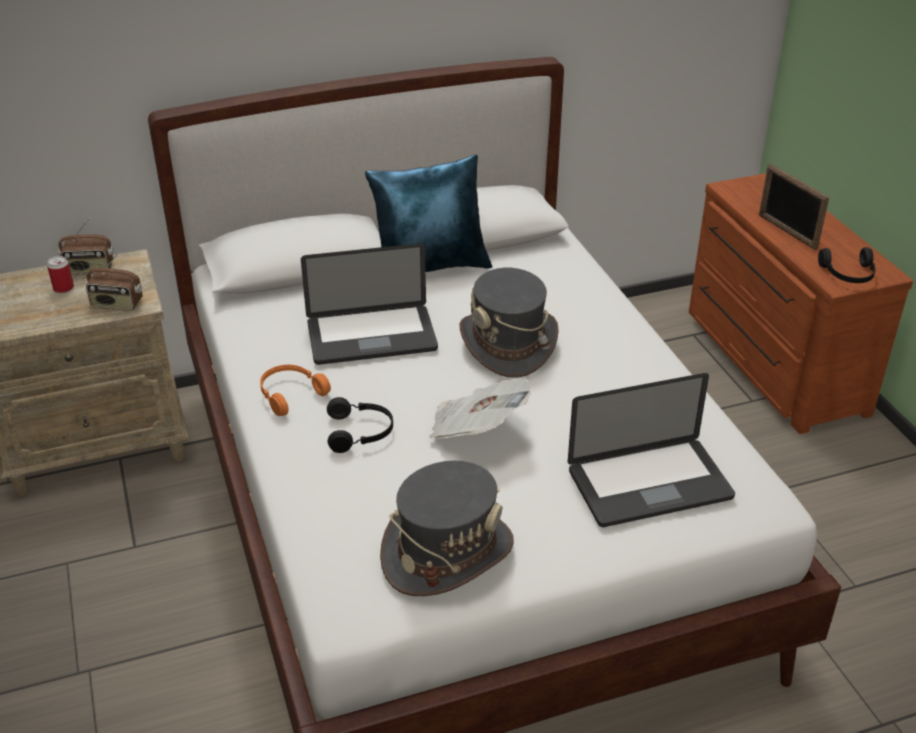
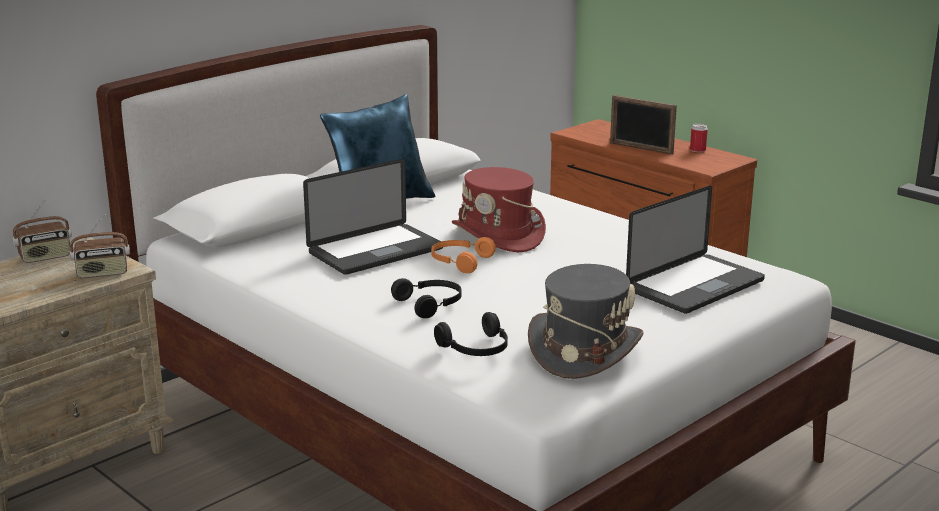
camera: 25 degrees left, 15 degrees down
can [47,256,74,293] -> can moved to [690,124,708,153]
orange headphones [260,365,331,416] -> orange headphones moved to [431,237,496,273]
newspaper [430,378,531,438] -> none
grey hat [460,268,559,378] -> red hat [452,167,546,252]
black headphones [818,247,875,283] -> black headphones moved to [434,312,508,356]

